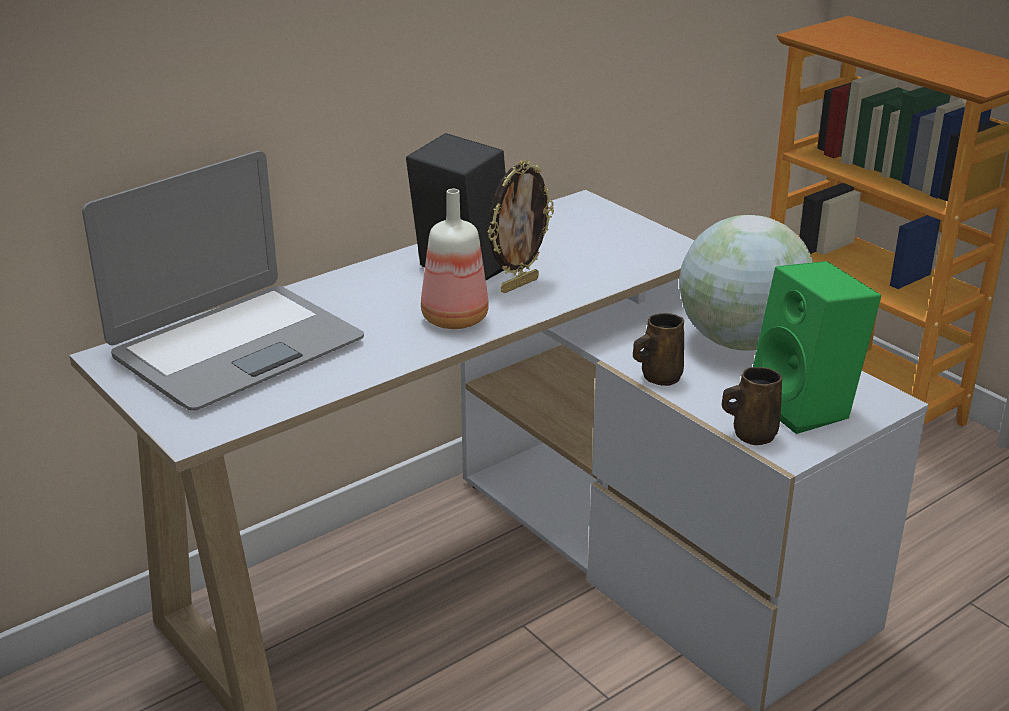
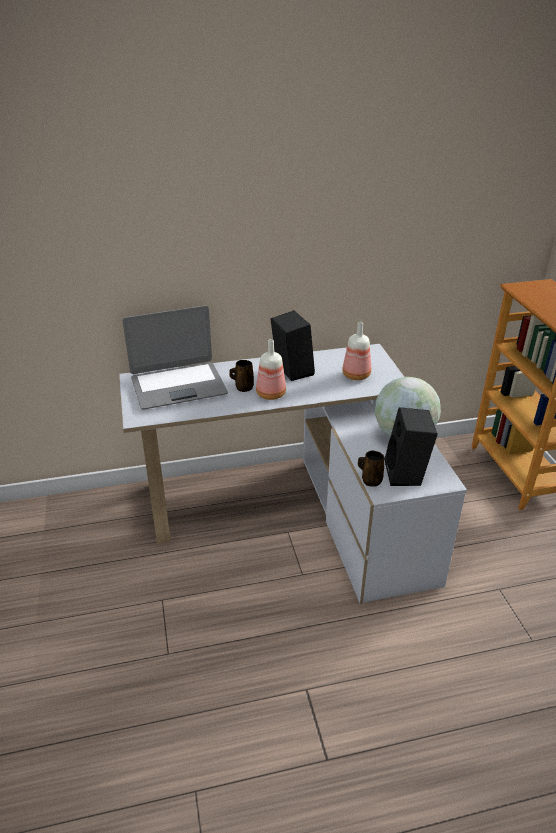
camera: 25 degrees right, 5 degrees up
picture frame [488,160,554,293] -> none
brown mug [633,313,684,386] -> brown mug moved to [229,360,254,392]
green speaker [753,261,881,434] -> black speaker [385,407,438,486]
none -> bottle [342,322,371,380]

